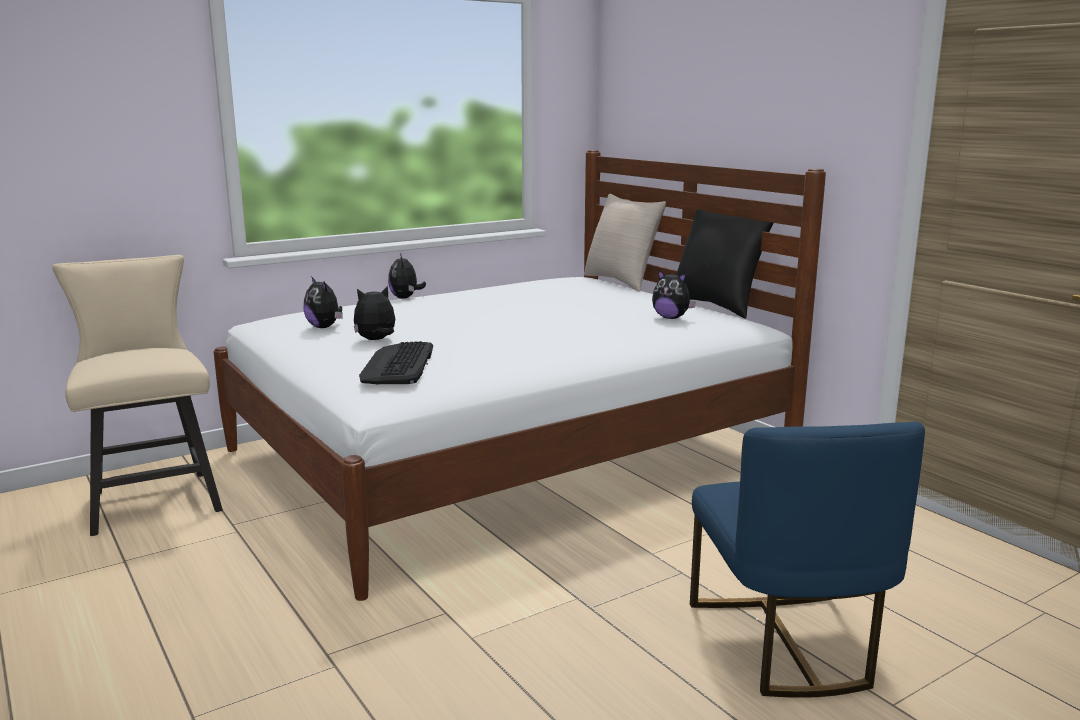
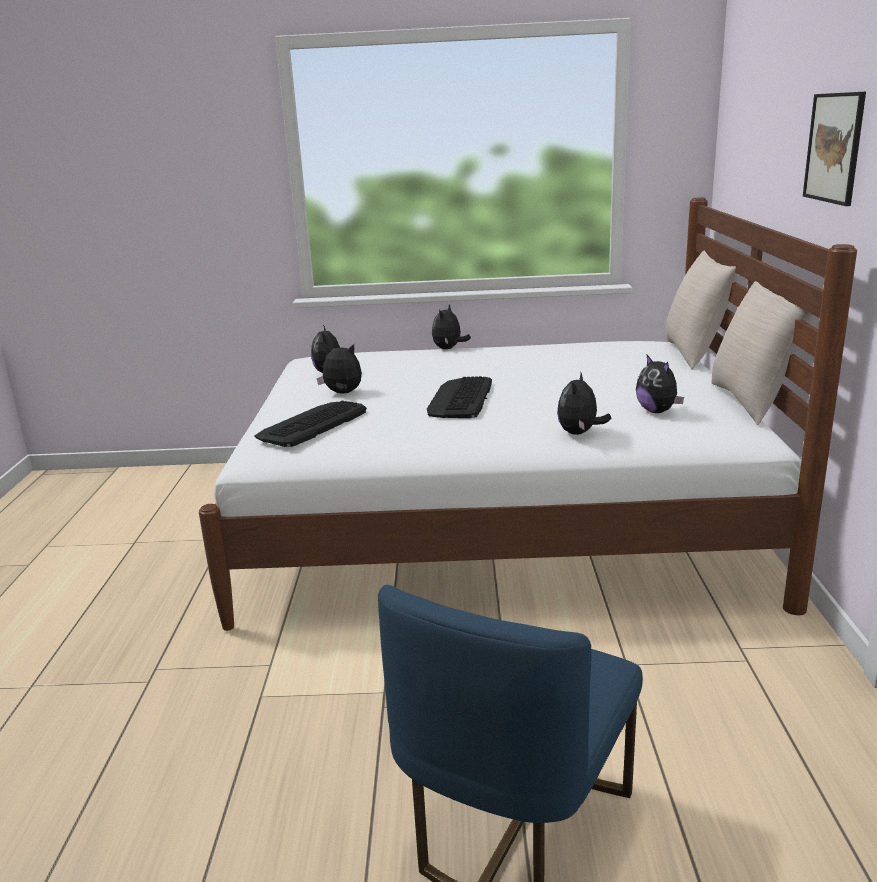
camera: 35 degrees right, 5 degrees up
beige chair [52,255,223,536] -> none
black pillow [676,210,774,319] -> beige pillow [711,281,813,425]
none -> keyboard [427,376,492,418]
none -> plush toy [557,372,611,435]
none -> picture [803,92,866,206]

